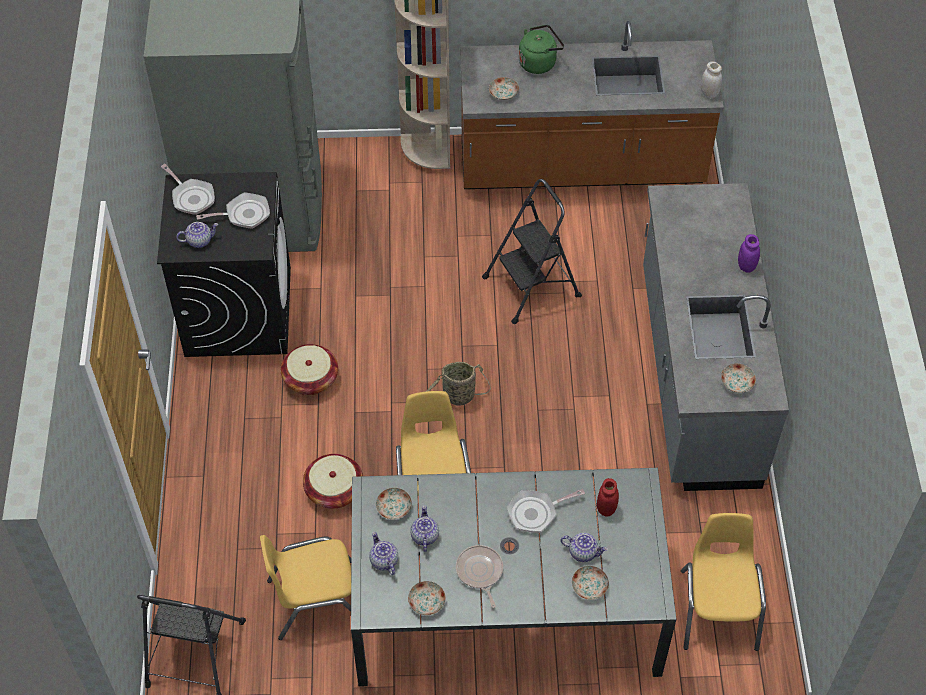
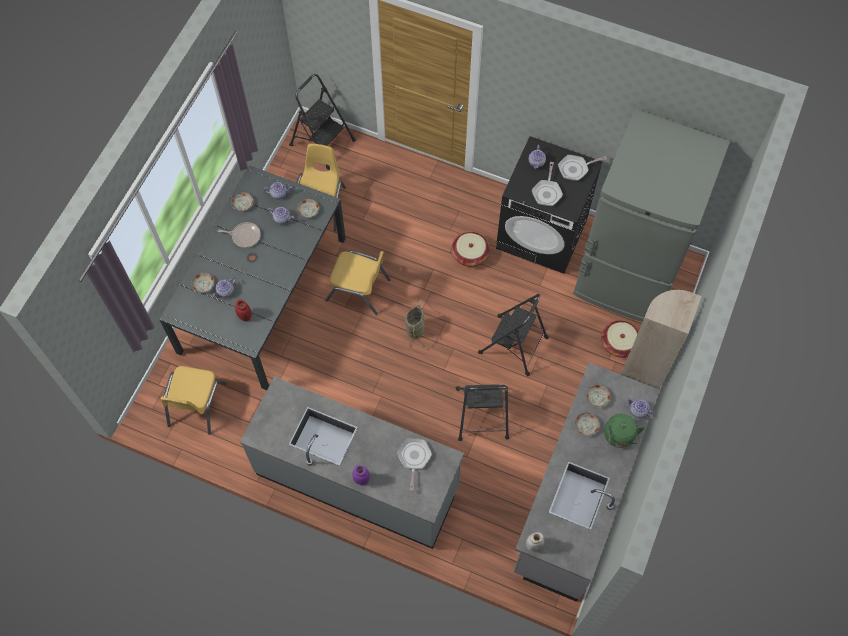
camera: 115 degrees right, 10 degrees up
basket [303,454,363,509] -> basket moved to [601,320,639,358]
brown counter [460,21,724,189] -> grey counter [514,363,660,602]
frying pan [506,489,585,533] -> frying pan moved to [397,438,432,491]
yellow chair [681,513,766,651] -> yellow chair turned 75 degrees clockwise [161,366,227,435]
plate [721,363,756,393] -> plate moved to [575,413,600,436]
none -> black step ladder [478,294,549,376]
none -> teapot [627,398,655,418]

